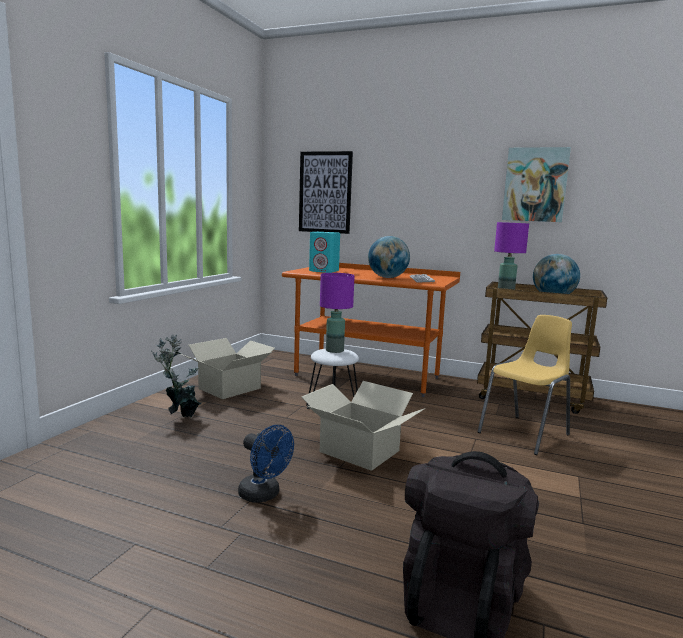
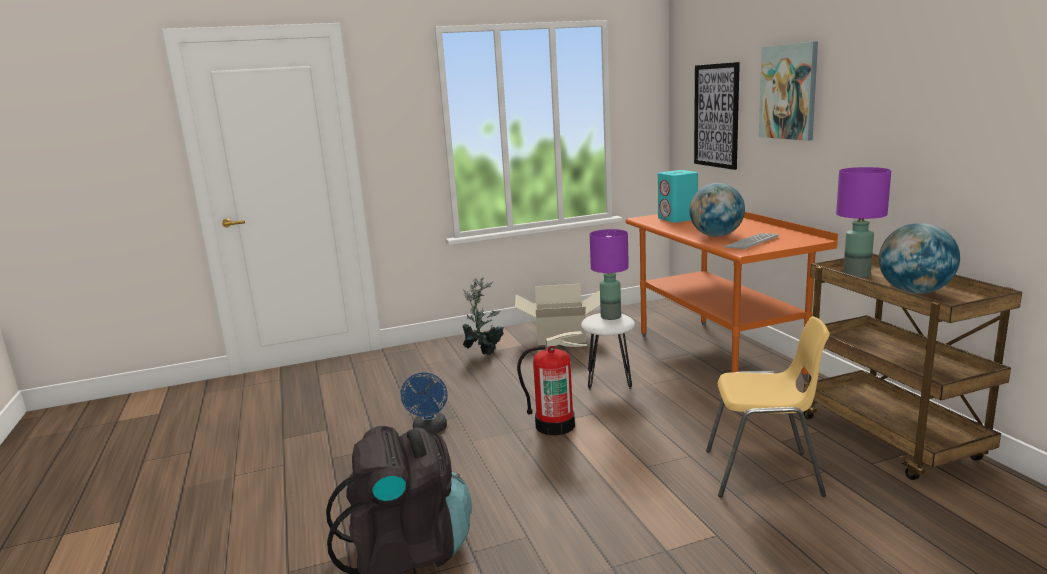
camera: 50 degrees right, 5 degrees up
cardboard box [302,381,425,471] -> fire extinguisher [517,331,587,435]
picture [502,147,571,222] -> picture moved to [759,41,818,141]

